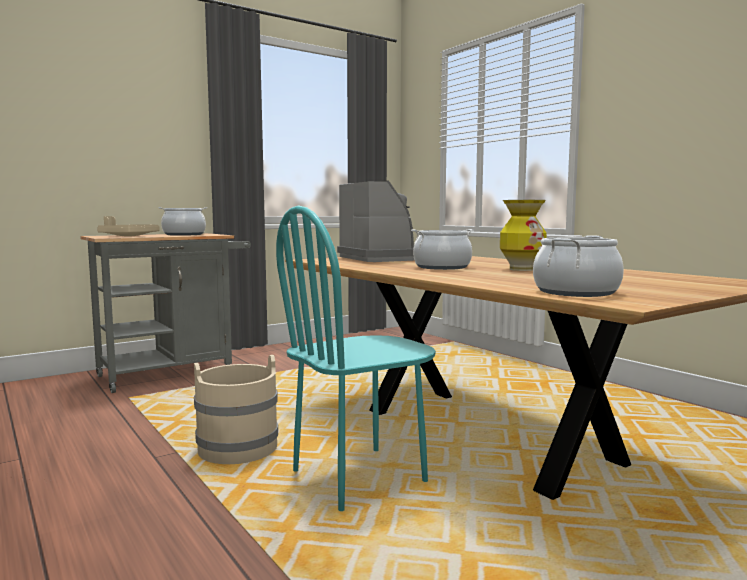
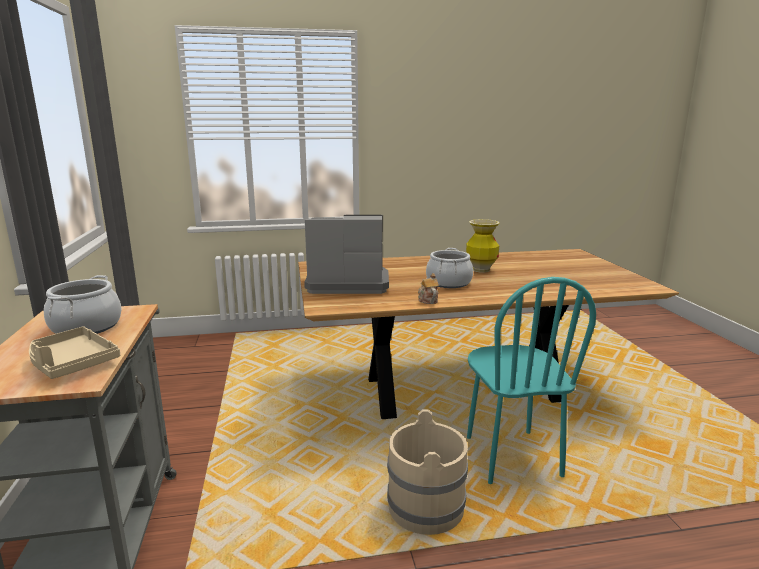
camera: 65 degrees left, 10 degrees up
cooking pot [533,235,624,297] -> none
none -> teapot [418,273,439,304]

